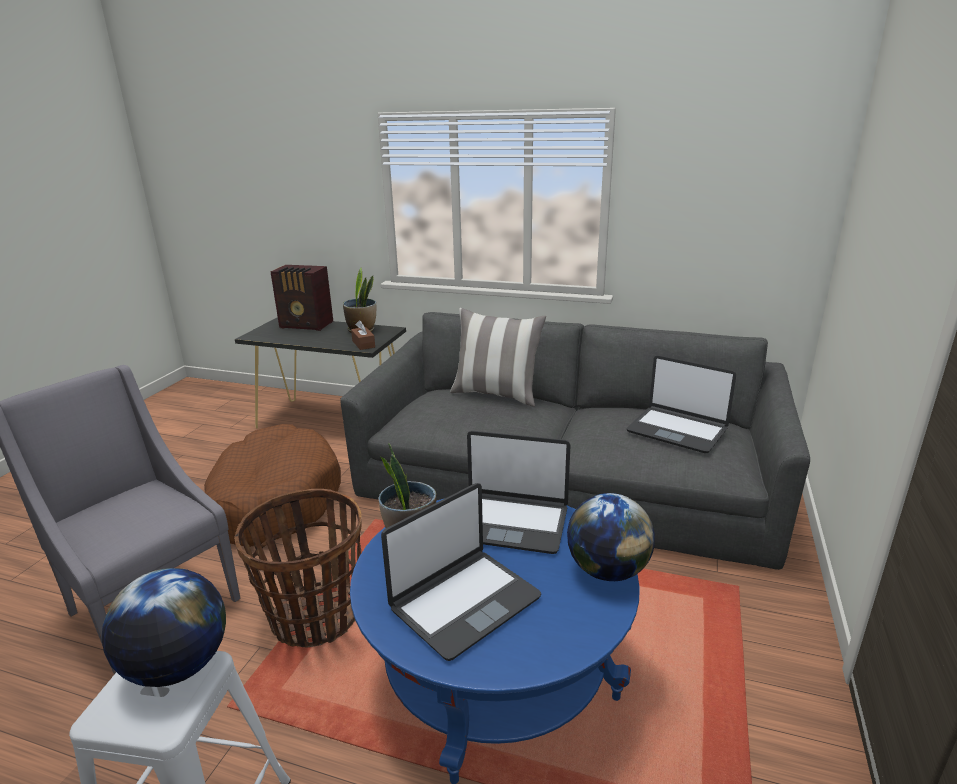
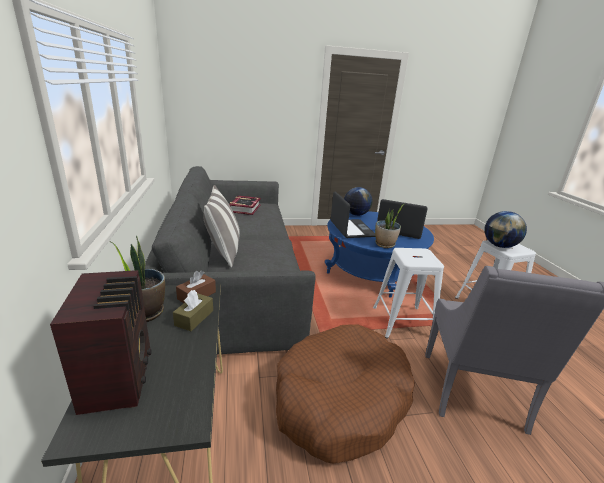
camera: 120 degrees left, 0 degrees up
basket [234,489,362,648] -> white stool [373,248,444,338]
laptop [627,355,736,453] -> book [229,196,261,215]
none -> brown tissue box [173,290,213,331]

